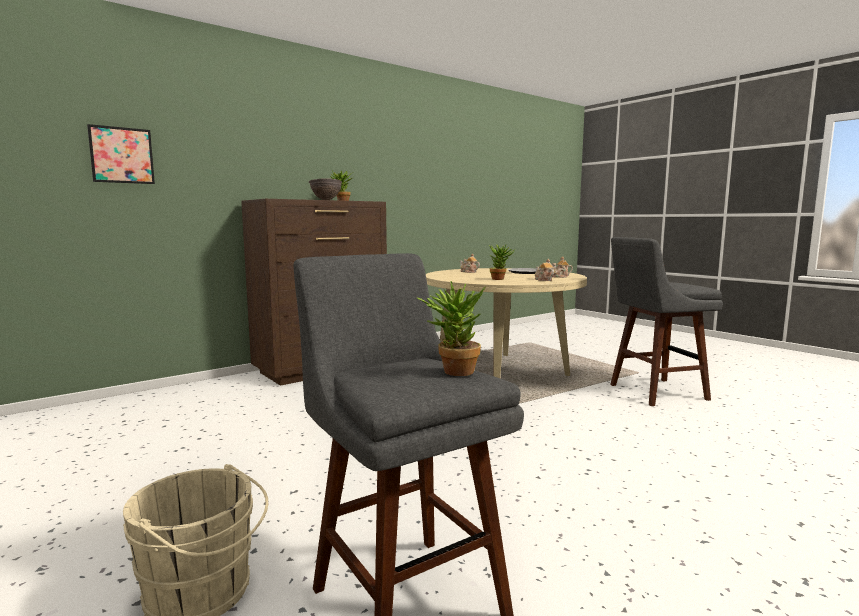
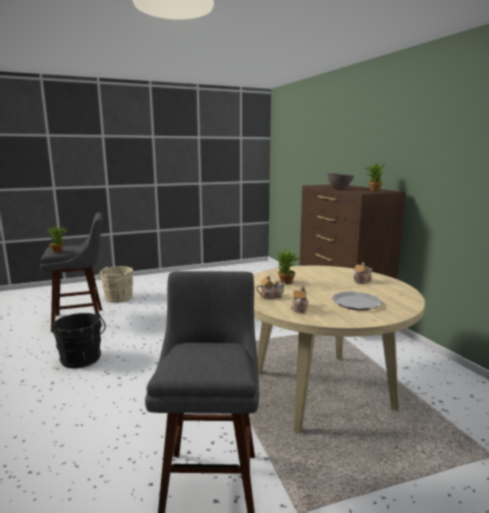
camera: 105 degrees right, 5 degrees up
picture [87,124,155,184] -> none
none -> black bucket [52,313,106,368]

